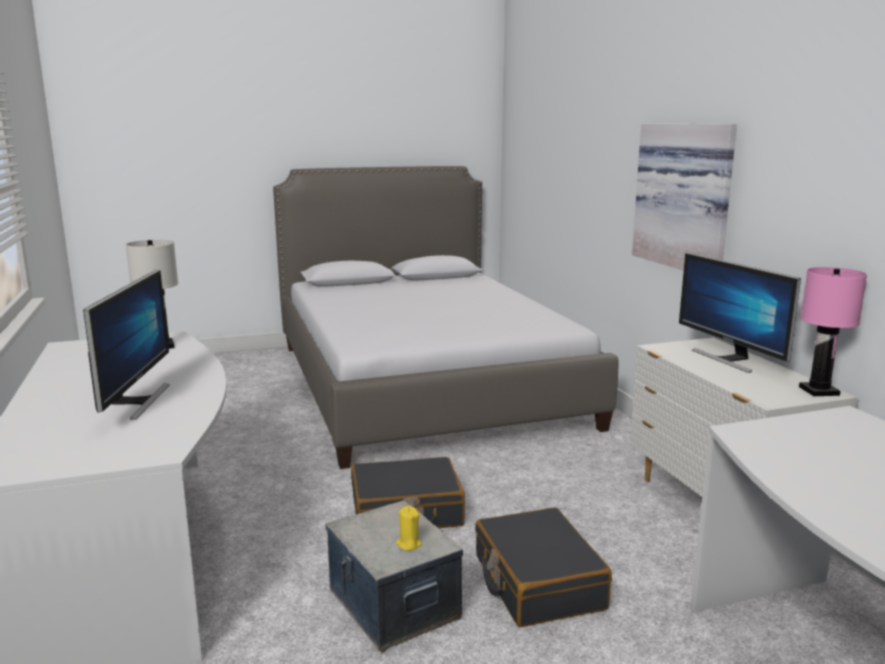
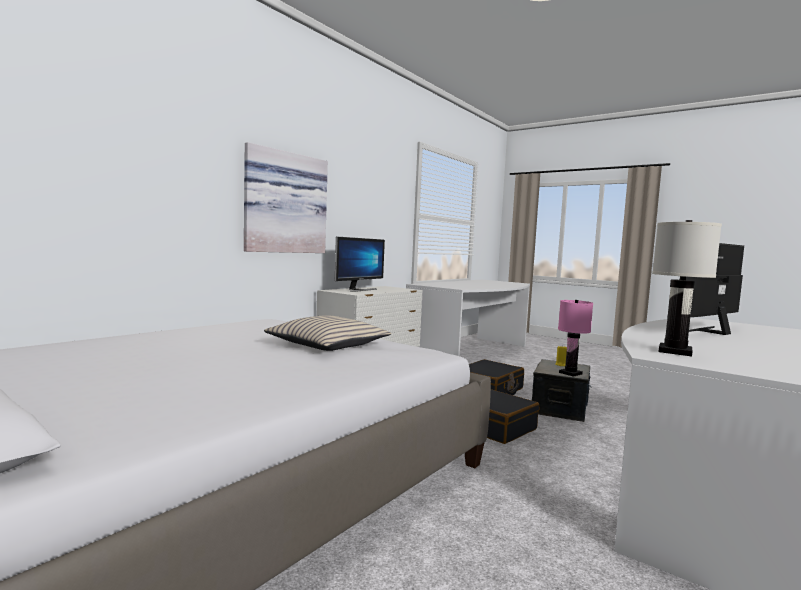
camera: 125 degrees left, 10 degrees down
pink table lamp [799,267,867,396] -> pink table lamp moved to [558,300,593,377]
none -> beige pillow [264,315,391,351]

